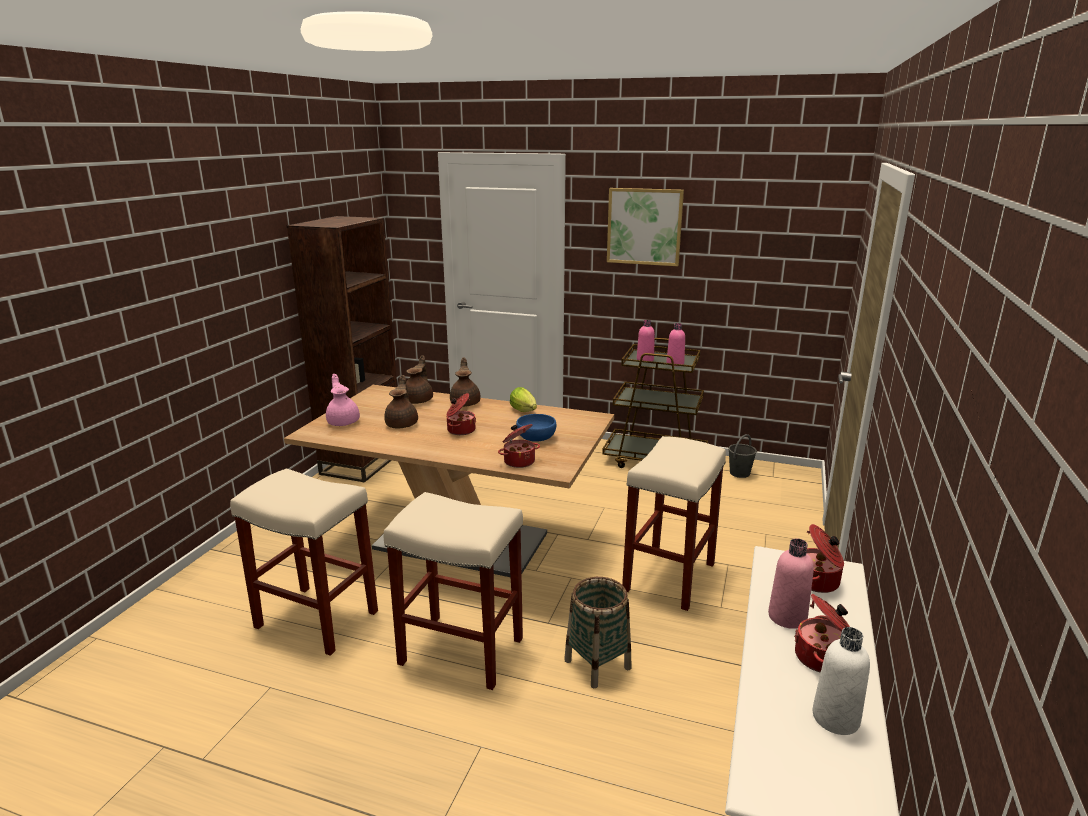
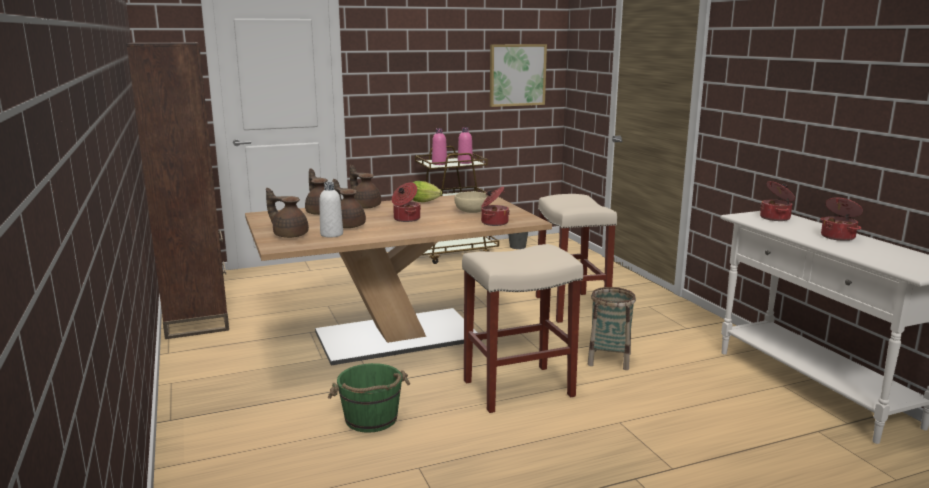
camera: 40 degrees left, 5 degrees down
beige stool [230,469,378,656] -> green bucket [328,363,410,433]
pink teapot [326,374,360,426] -> brown teapot [266,188,309,238]
blue bowl [516,414,556,442] -> beige bowl [454,192,488,213]
picture [607,188,684,266] -> picture moved to [490,44,547,107]
pink bottle [768,538,814,629] -> none
white bottle [812,627,870,735] -> white bottle moved to [319,182,343,238]

